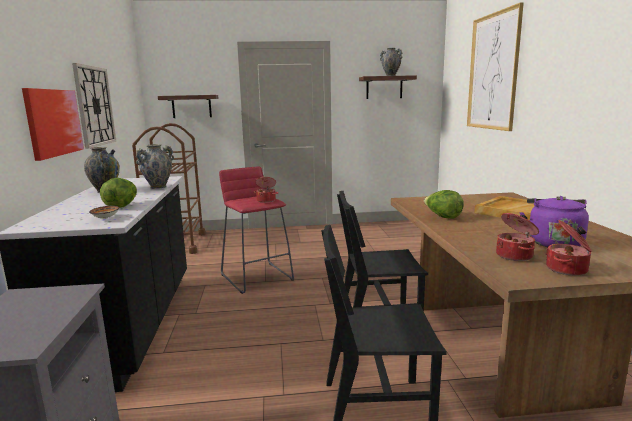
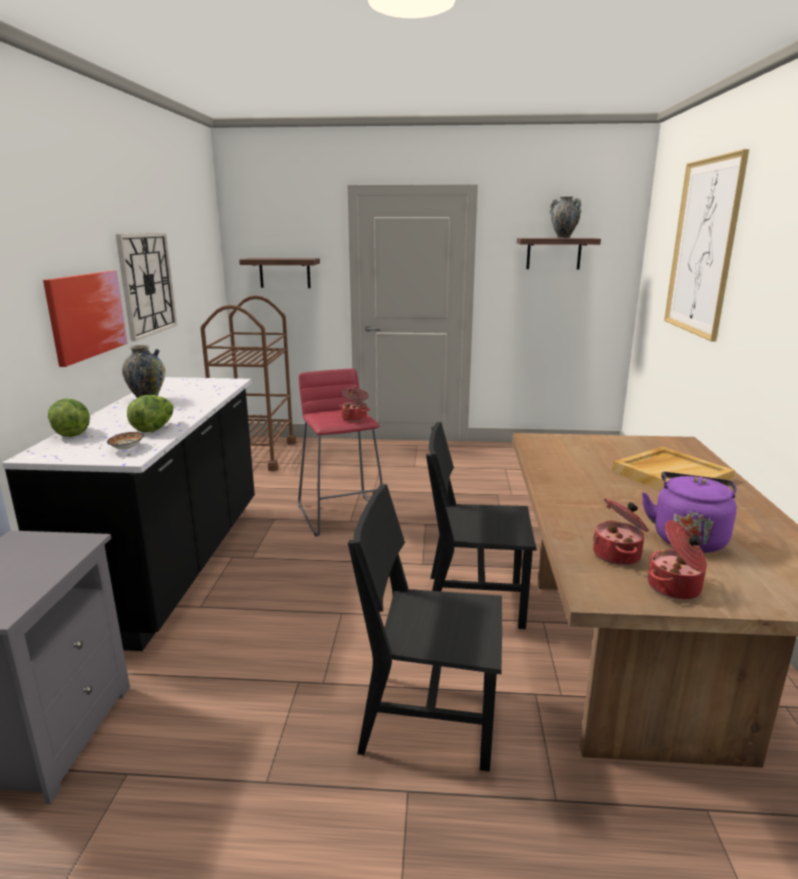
camera: 10 degrees right, 5 degrees up
vase [135,144,174,189] -> none
lettuce [424,190,464,219] -> lettuce moved to [48,398,90,437]

